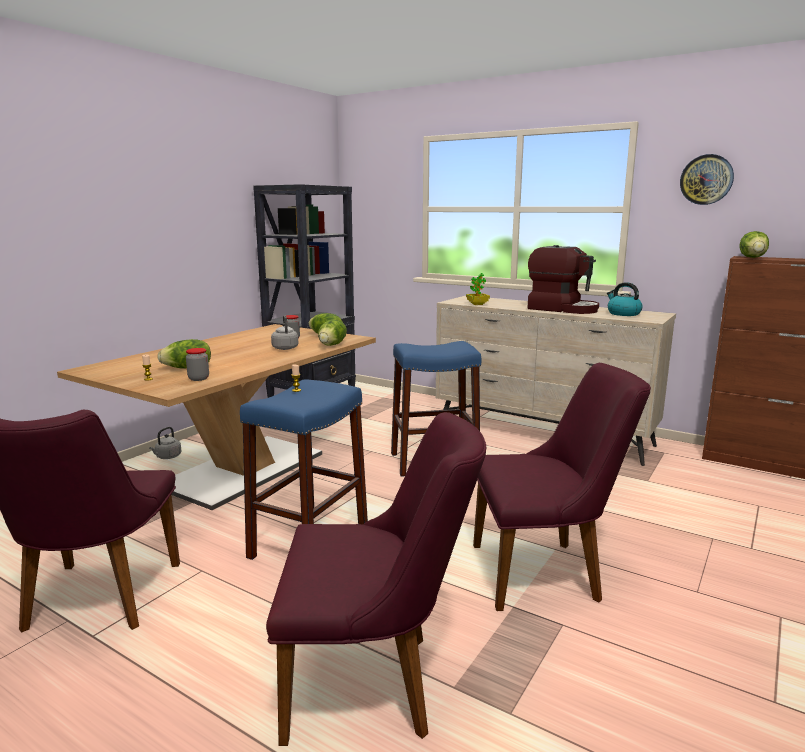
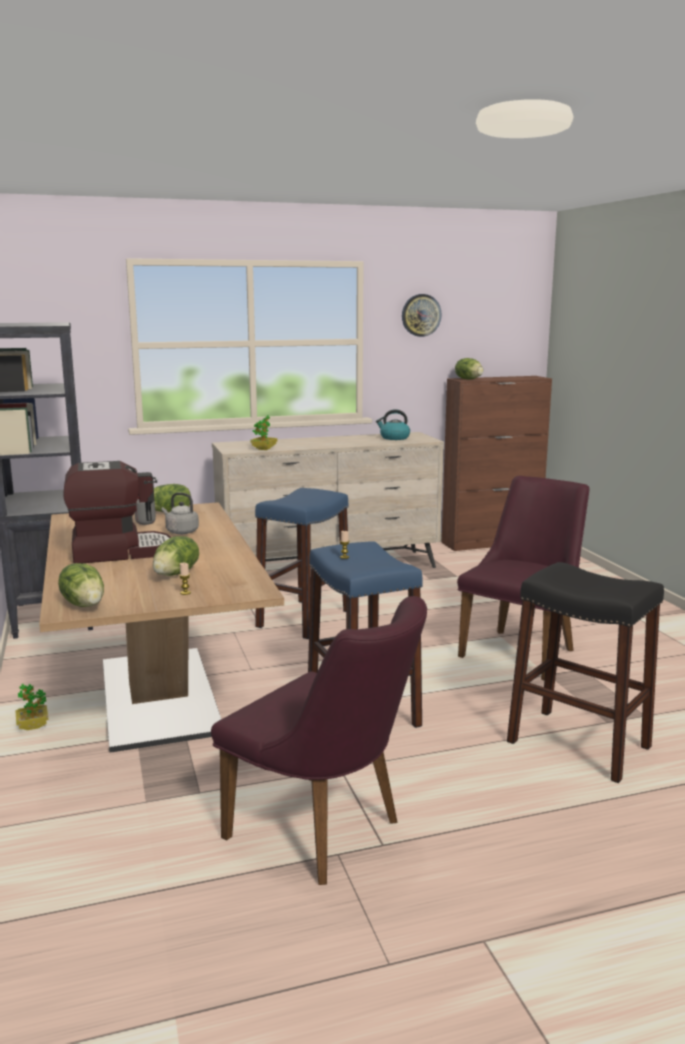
camera: 50 degrees left, 0 degrees up
grey kettle [149,427,181,459] -> potted plant [15,684,48,730]
jar [186,348,209,381] -> none
purple chair [266,412,486,746] -> black stool [507,562,664,783]
lettuce [318,320,347,346] -> lettuce moved to [58,563,104,607]
coffee machine [527,245,599,314] -> coffee machine moved to [64,461,171,563]

